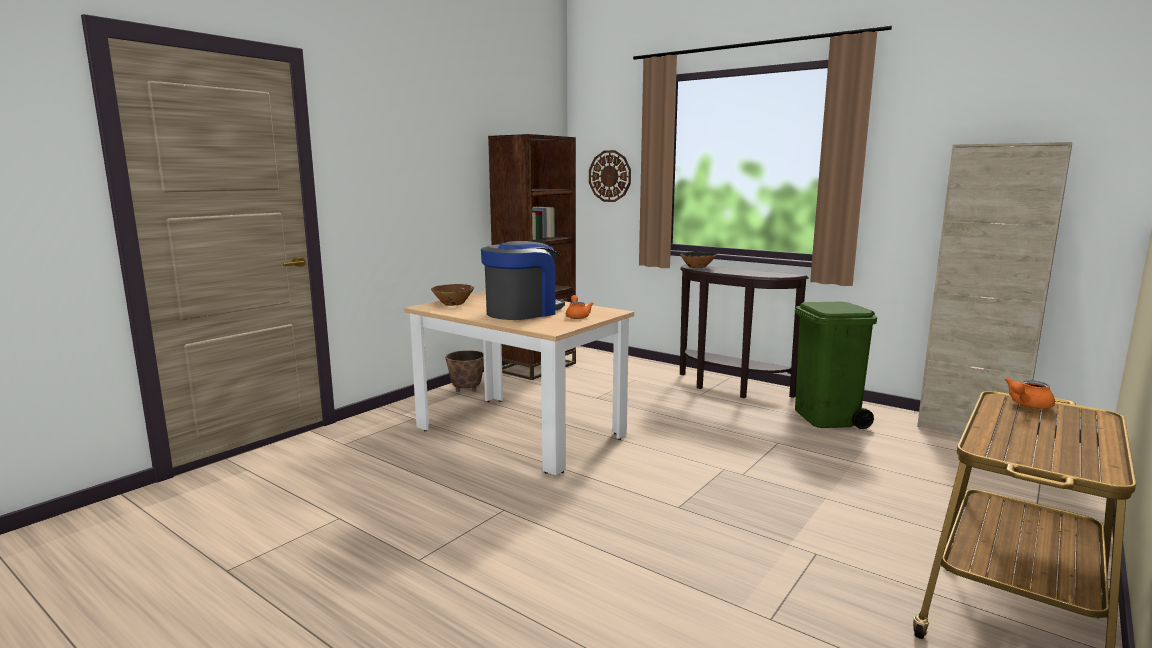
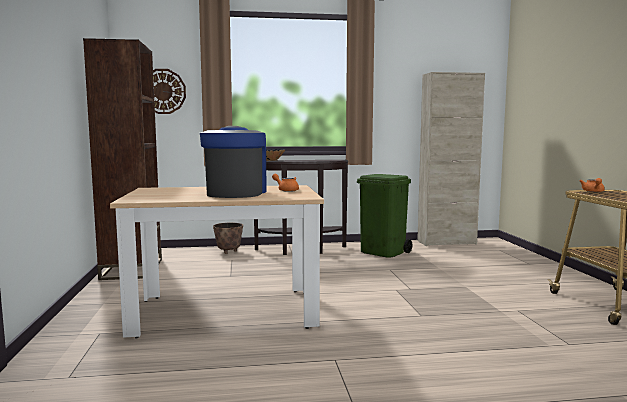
camera: 45 degrees left, 5 degrees down
brown bowl [431,284,474,306] -> none
planter [445,350,484,392] -> planter moved to [213,223,243,254]

